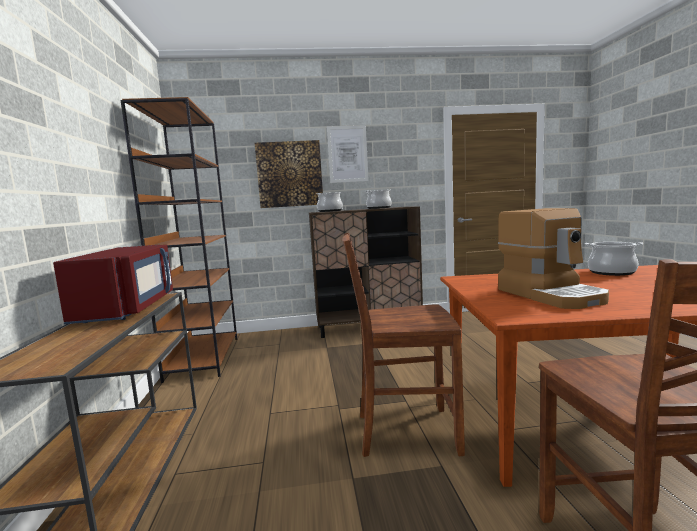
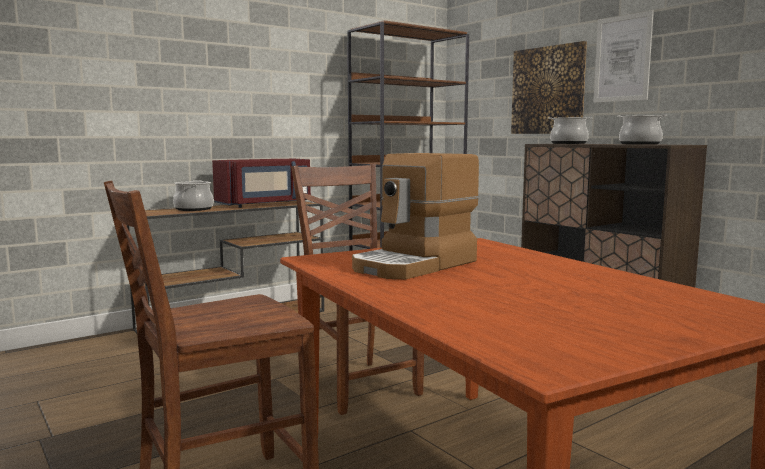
camera: 60 degrees right, 0 degrees up
cooking pot [585,242,644,276] -> cooking pot moved to [173,180,214,211]

